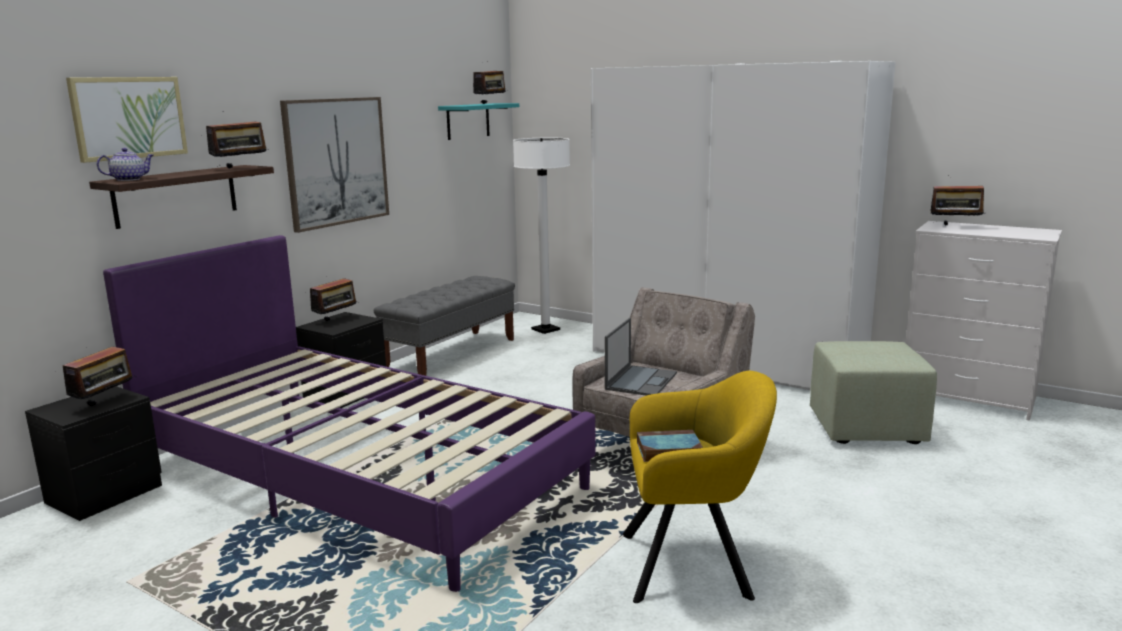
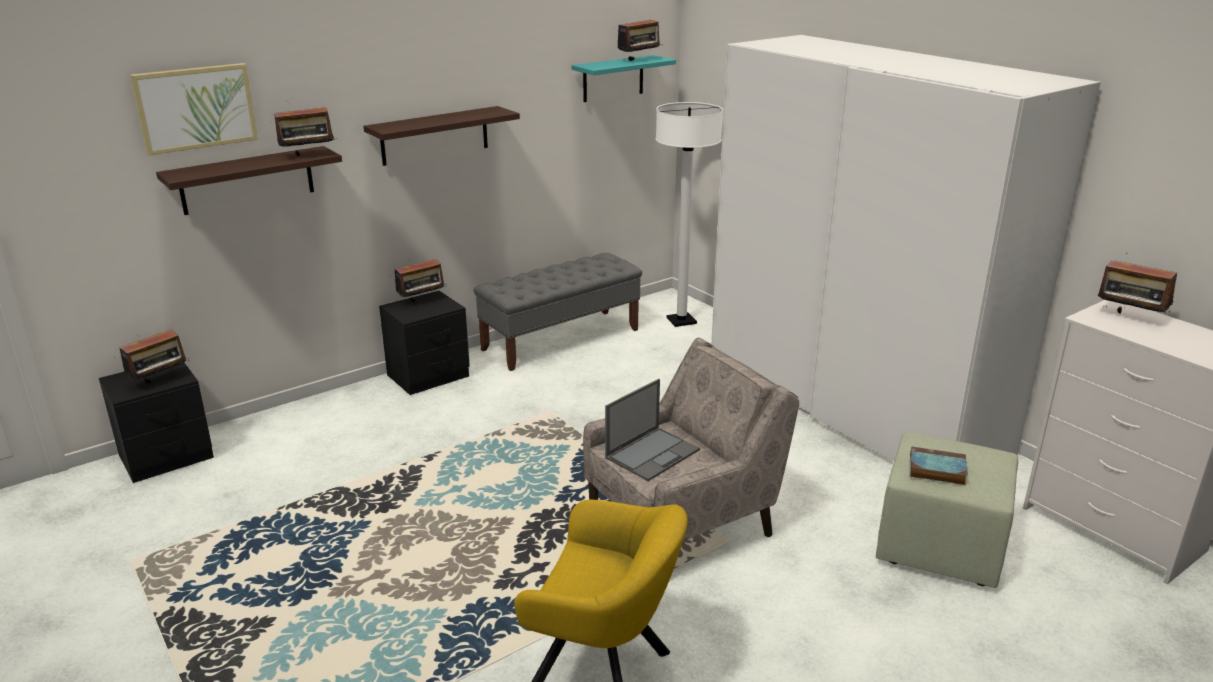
camera: 20 degrees right, 10 degrees up
teapot [97,148,153,181] -> none
purple bed [103,235,596,592] -> none
picture [280,97,389,233] -> shelf [363,106,520,166]
book [637,430,703,462] -> book moved to [910,447,968,485]

